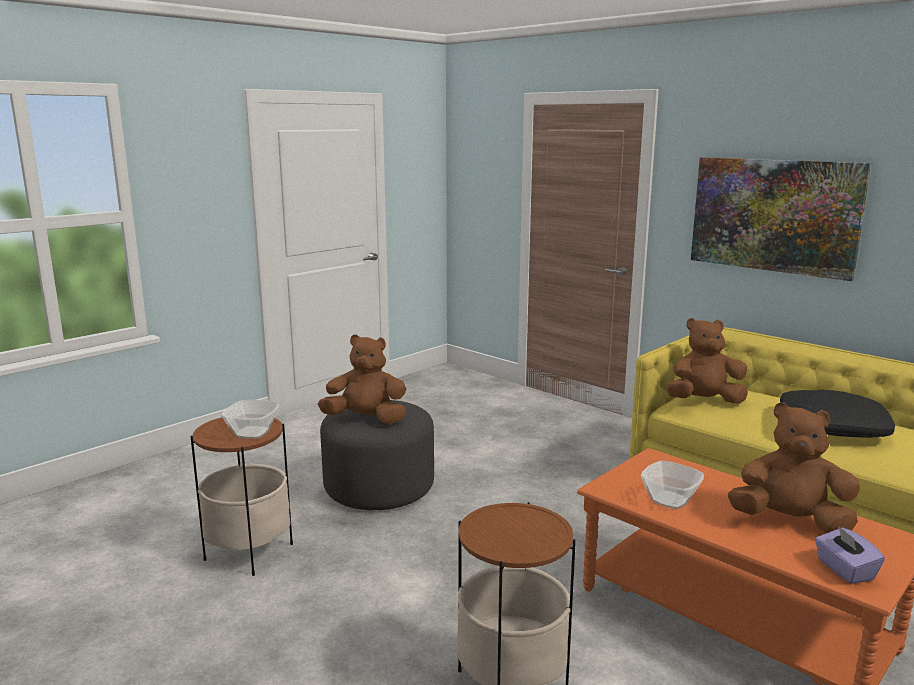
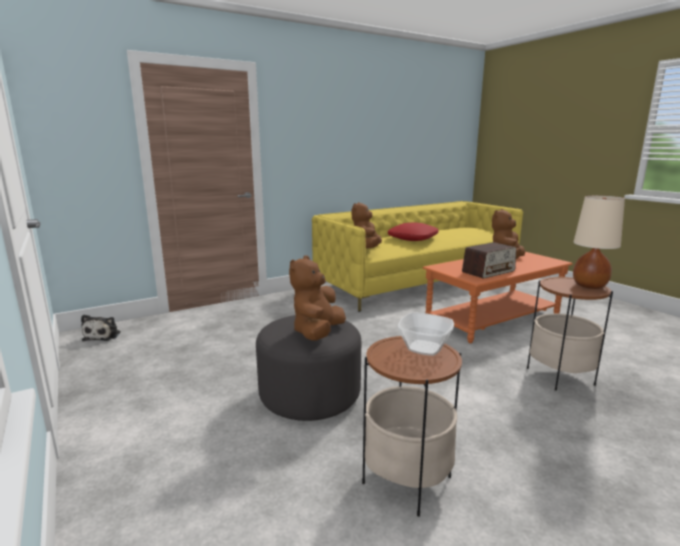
camera: 75 degrees left, 0 degrees up
bowl [641,461,704,509] -> radio [462,242,516,279]
picture [691,157,871,281] -> none
black pillow [780,390,895,438] -> red pillow [388,222,438,241]
purple tissue box [815,526,885,584] -> none
none -> plush toy [81,315,121,341]
none -> beige table lamp [573,195,625,289]

